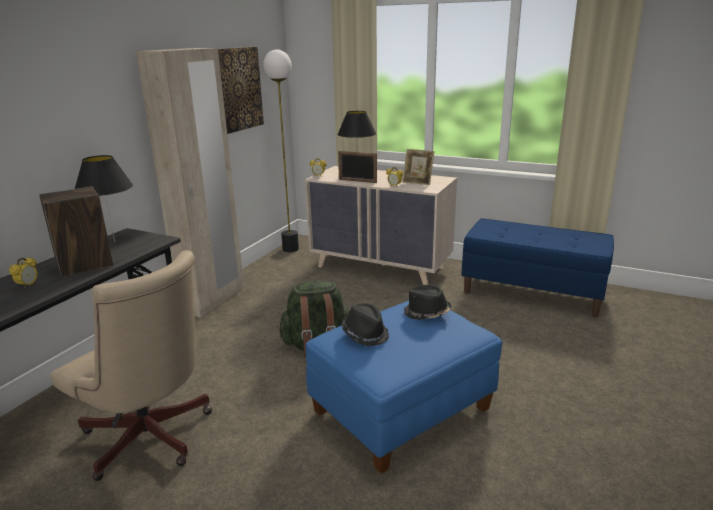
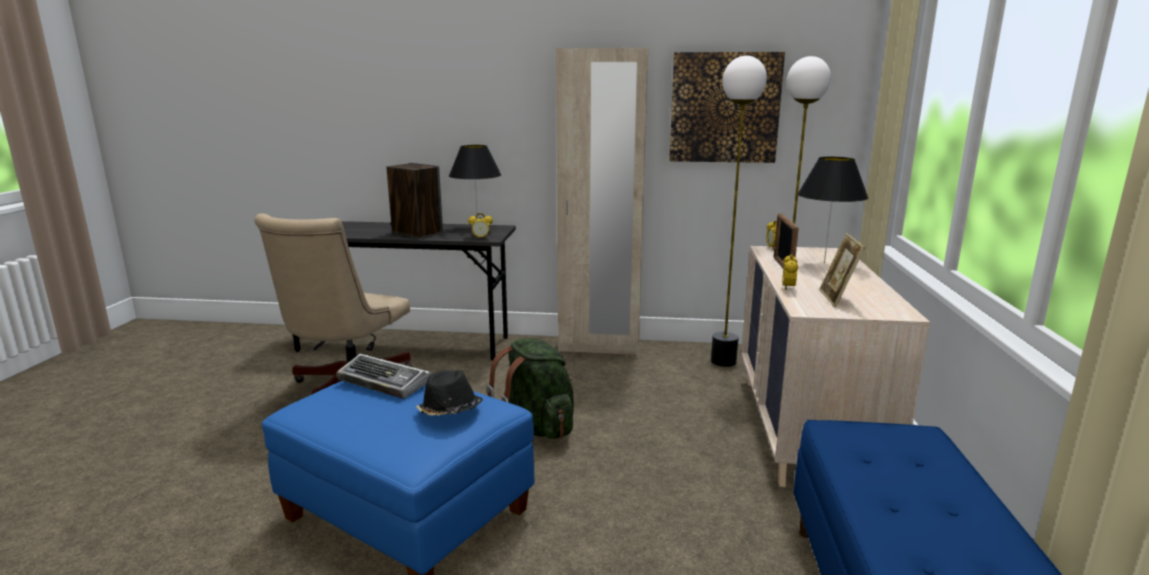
camera: 70 degrees right, 5 degrees down
alarm clock [9,257,38,289] -> alarm clock moved to [468,213,493,239]
black hat [342,303,389,346] -> keyboard [337,354,432,399]
none -> floor lamp [711,56,767,367]

